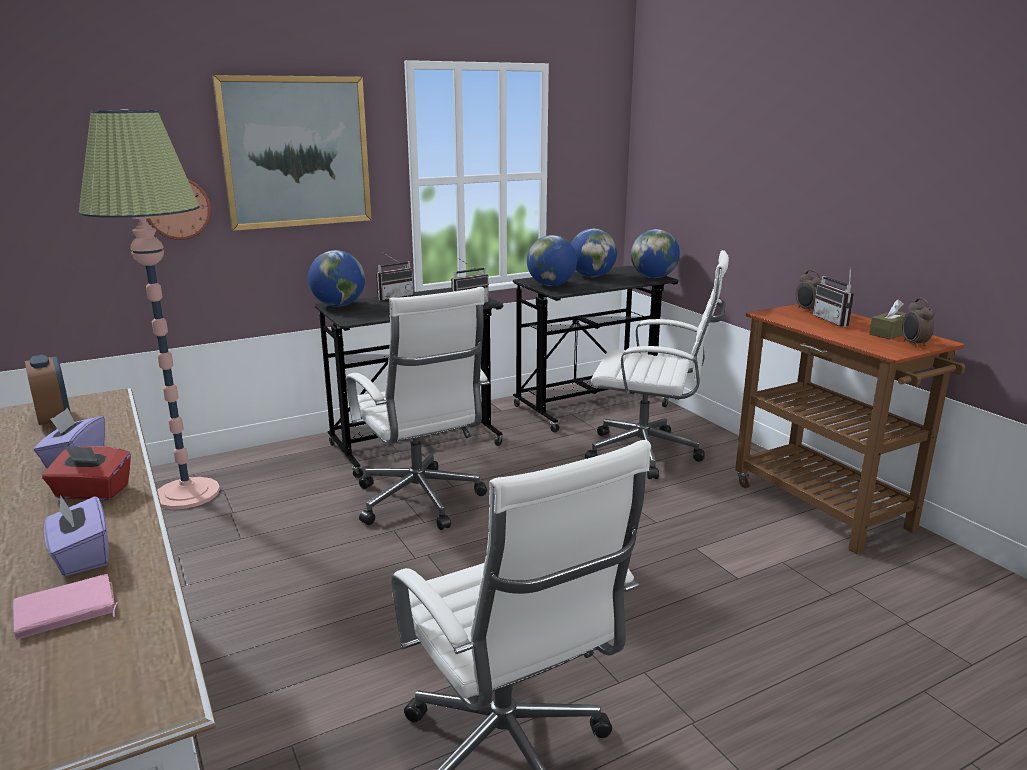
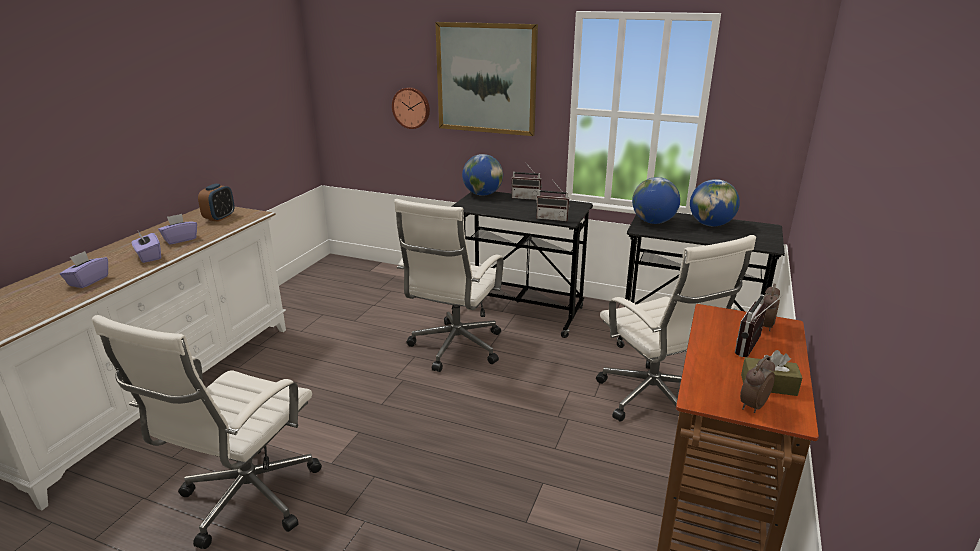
camera: 50 degrees right, 5 degrees up
pink book [13,574,118,639] -> none
red tissue box [42,445,131,500] -> purple tissue box [131,231,161,263]
floor lamp [78,109,220,510] -> none
globe [631,229,680,278] -> none

